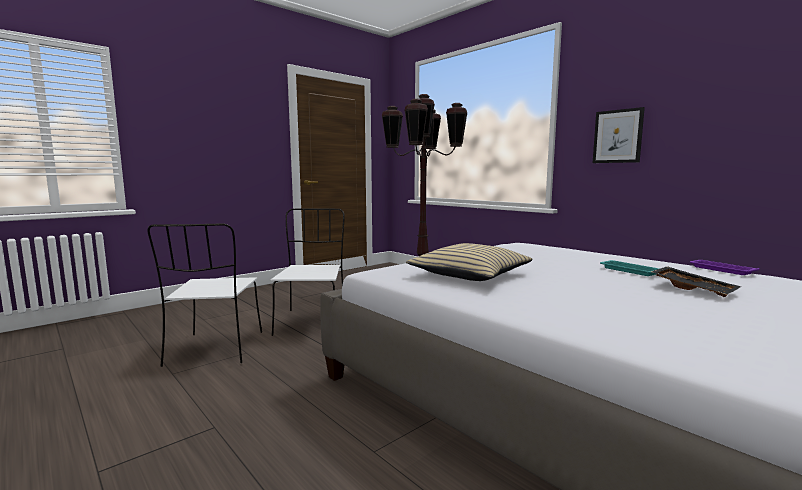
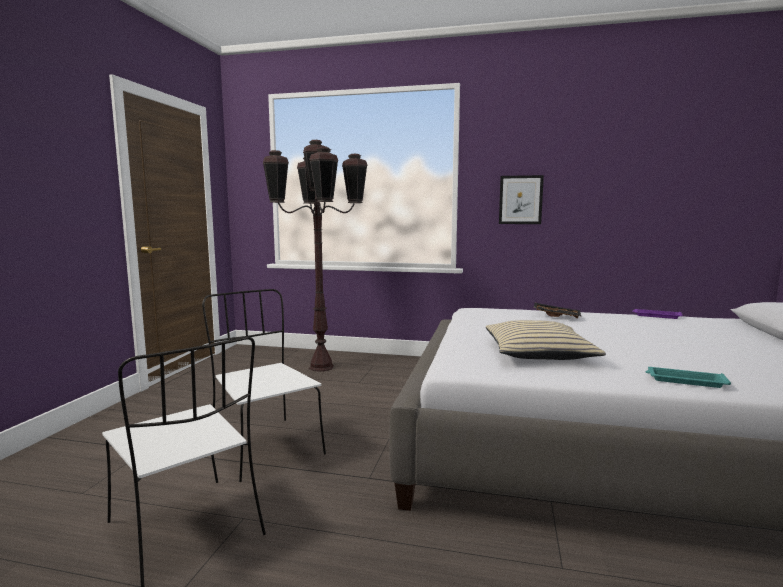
camera: 35 degrees left, 0 degrees up
turquoise tray [600,260,659,276] -> turquoise tray moved to [645,367,731,388]
black tray [651,266,741,297] -> black tray moved to [534,303,581,318]

